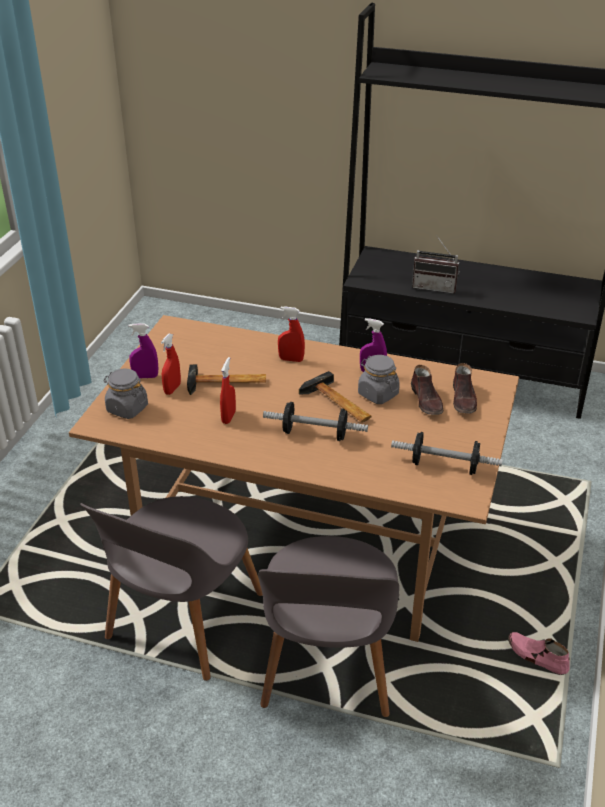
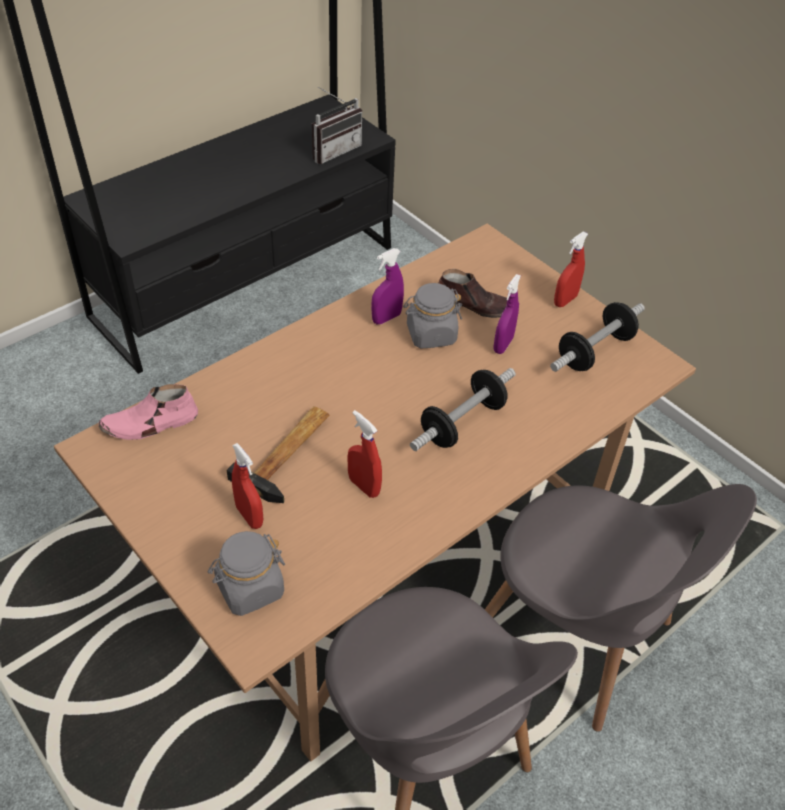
camera: 60 degrees left, 10 degrees up
purple spray bottle [129,323,158,378] -> purple spray bottle moved to [494,274,521,354]
red spray bottle [278,306,305,362] -> red spray bottle moved to [554,231,588,307]
hammer [299,371,372,422] -> none
radio [412,235,460,294] -> radio moved to [312,87,362,164]
brown shoe [453,363,477,413] -> none
pink shoe [508,632,570,675] -> pink shoe moved to [99,384,198,440]

